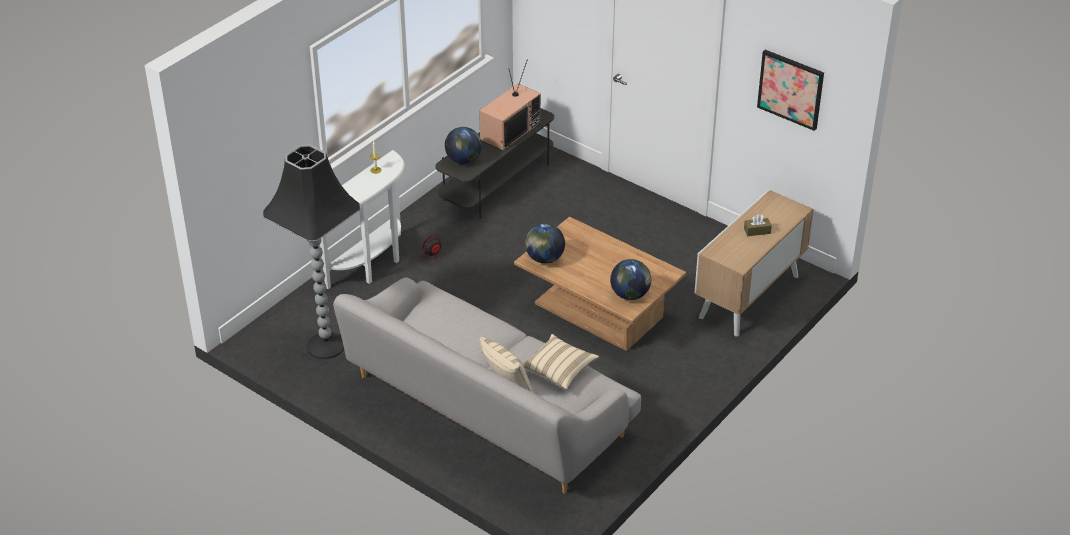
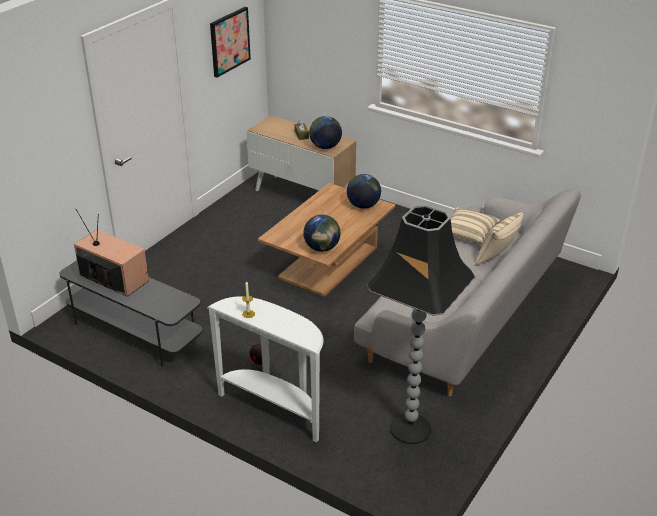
camera: 95 degrees left, 5 degrees down
globe [445,127,482,164] -> globe moved to [309,116,342,149]

